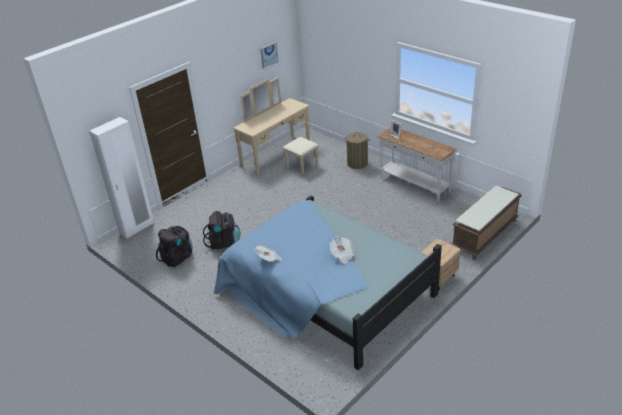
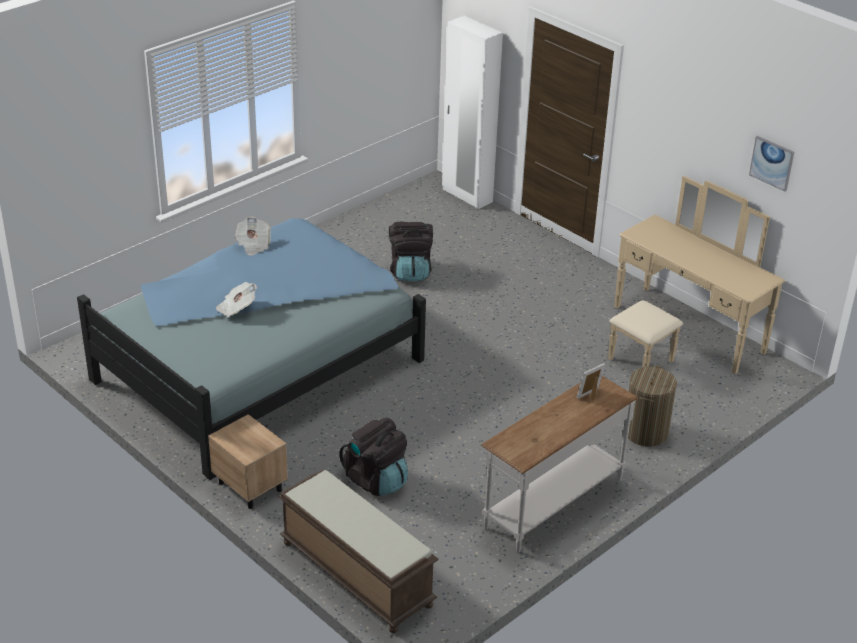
camera: 90 degrees right, 0 degrees up
black backpack [156,226,193,267] -> black backpack moved to [339,418,408,496]

